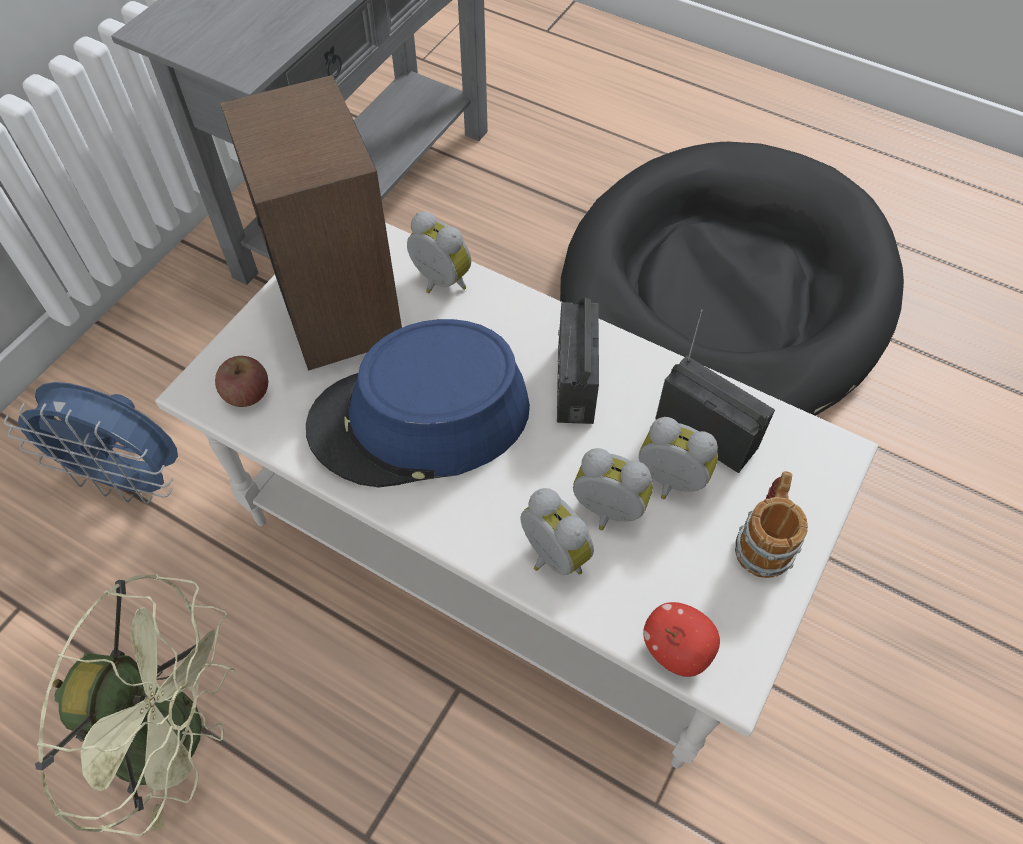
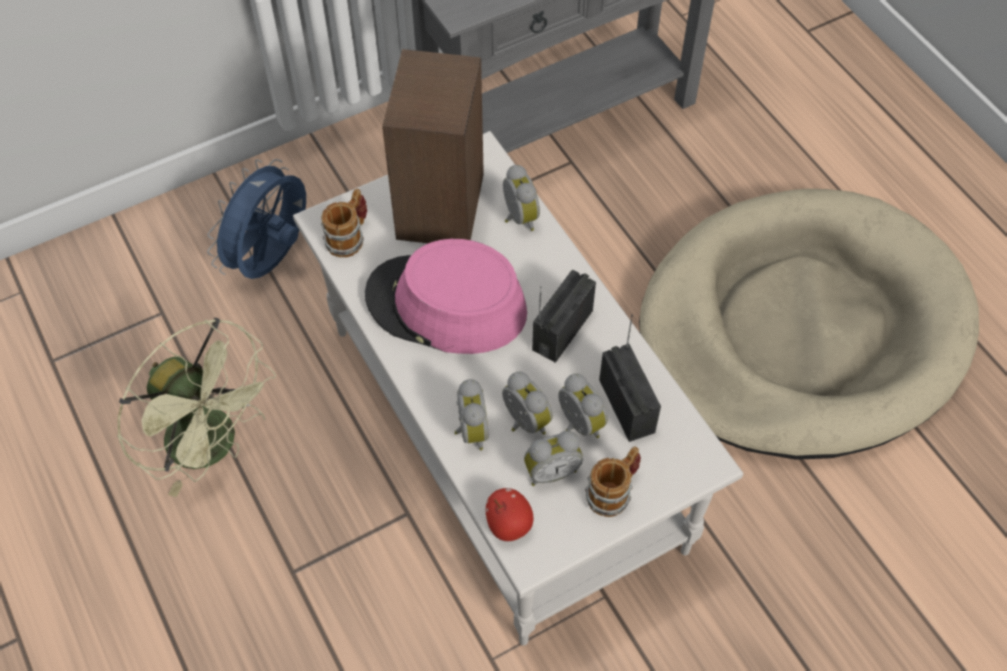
camera: 30 degrees right, 0 degrees up
blue fan [4,382,178,505] -> blue fan turned 75 degrees clockwise [207,159,306,279]
apple [215,356,268,407] -> mug [321,189,367,258]
blue hat [306,319,530,488] -> pink hat [365,239,527,354]
black dog bed [560,142,904,416] -> beige dog bed [639,189,979,460]
none -> alarm clock [524,431,583,486]

